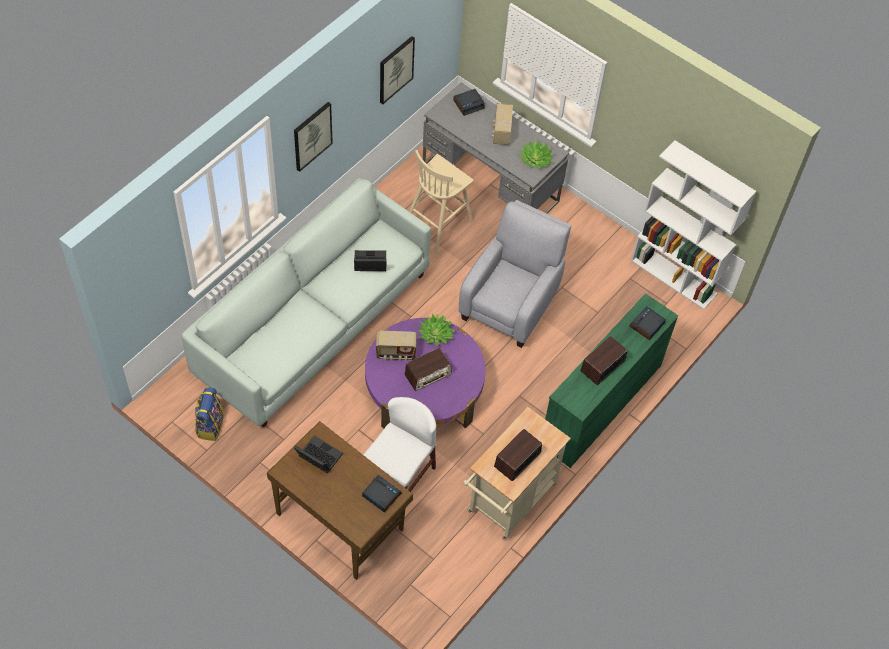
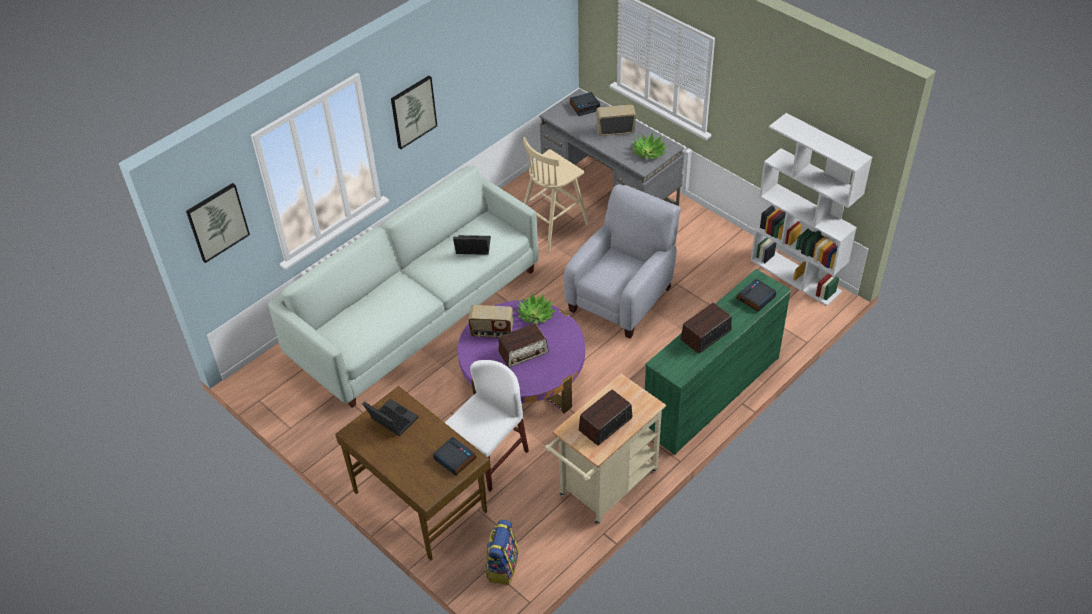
camera: 10 degrees right, 10 degrees down
backpack [195,388,224,441] -> backpack moved to [485,520,519,585]
picture [380,36,415,104] -> picture moved to [186,183,250,263]
radio [492,103,513,145] -> radio turned 75 degrees clockwise [596,104,636,136]

